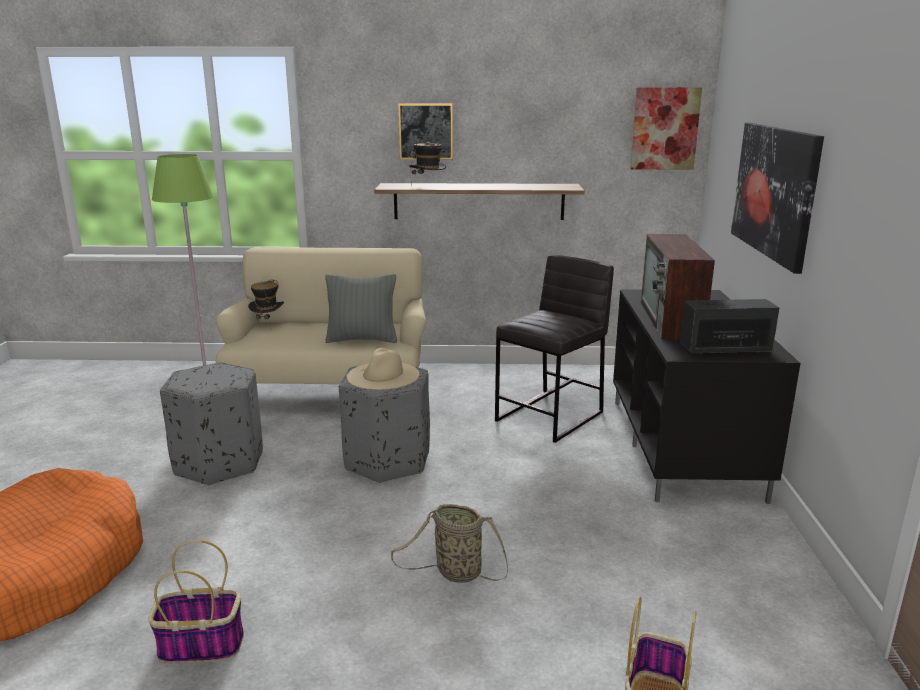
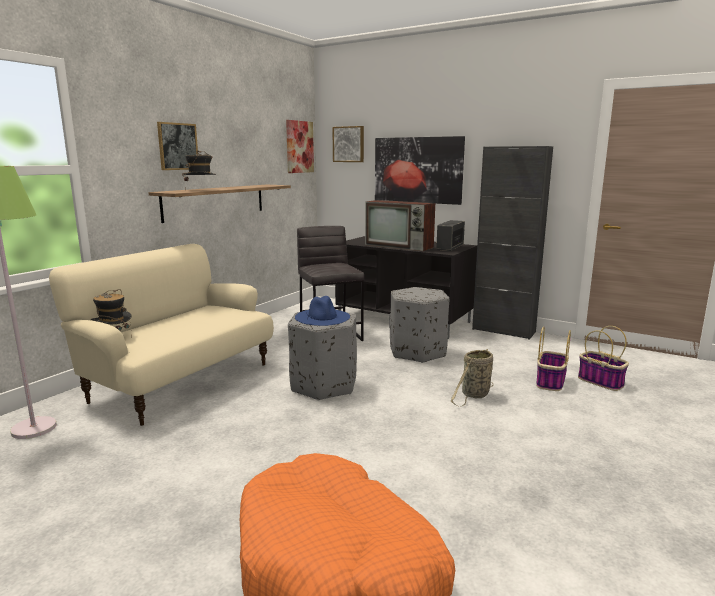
camera: 60 degrees left, 5 degrees down
basket [148,540,244,664] -> basket moved to [536,326,571,391]
grey ottoman [160,362,263,486] -> grey ottoman moved to [390,287,450,363]
grey pillow [325,274,397,343] -> none
beige hat [347,348,419,390] -> blue hat [295,296,350,326]
none -> picture [332,126,364,162]
none -> black cabinet [472,146,553,340]

